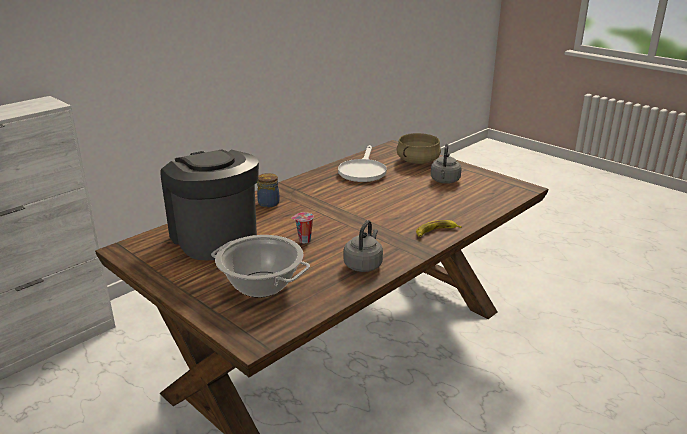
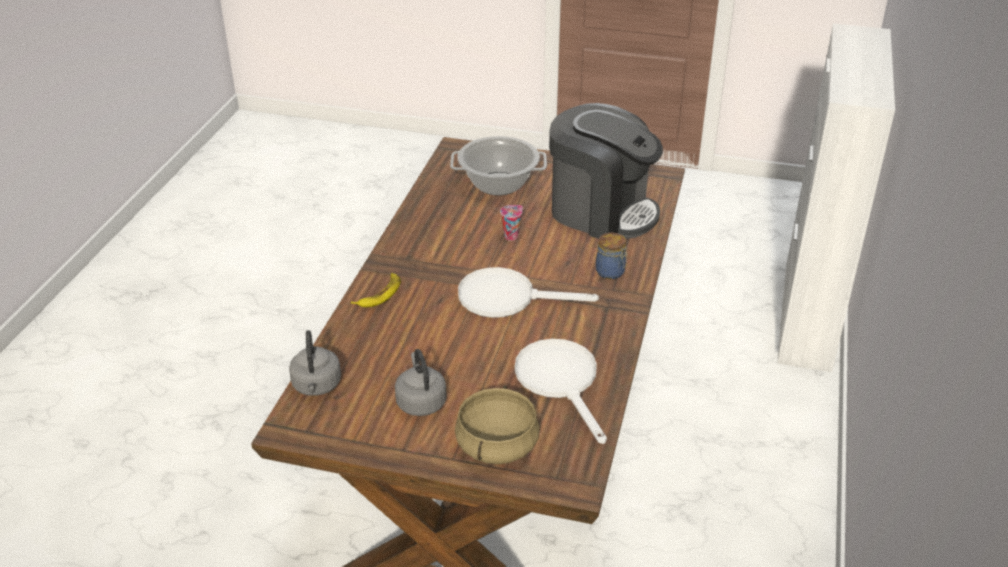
camera: 150 degrees right, 10 degrees up
grey kettle [344,220,383,272] -> grey kettle moved to [289,330,341,396]
none -> white frying pan [458,267,599,318]

